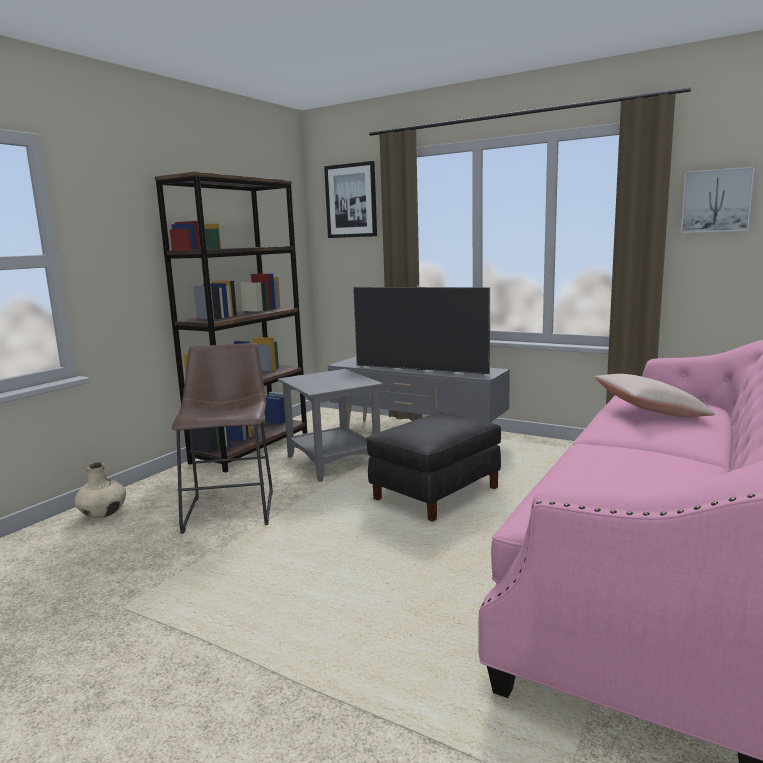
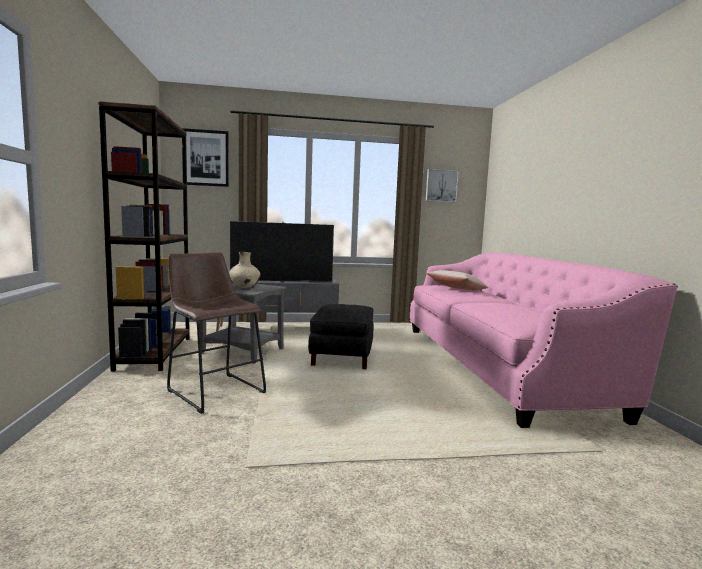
camera: 40 degrees left, 5 degrees down
beige vase [74,462,126,518] -> beige vase moved to [229,252,261,288]

